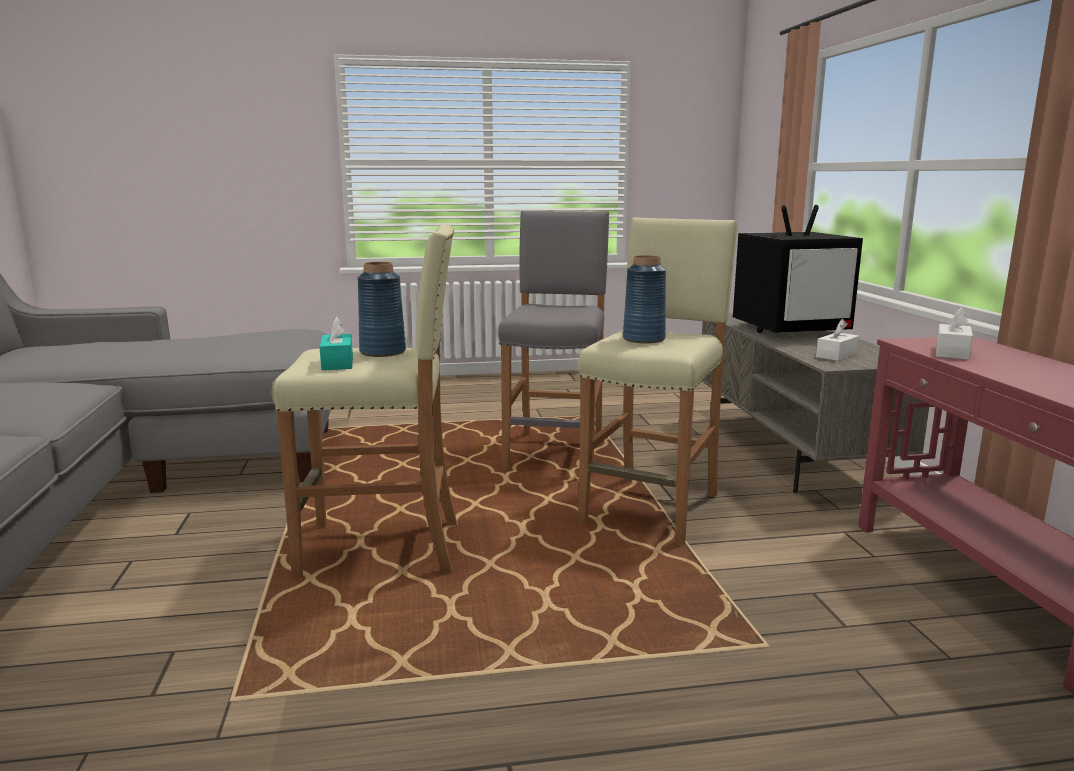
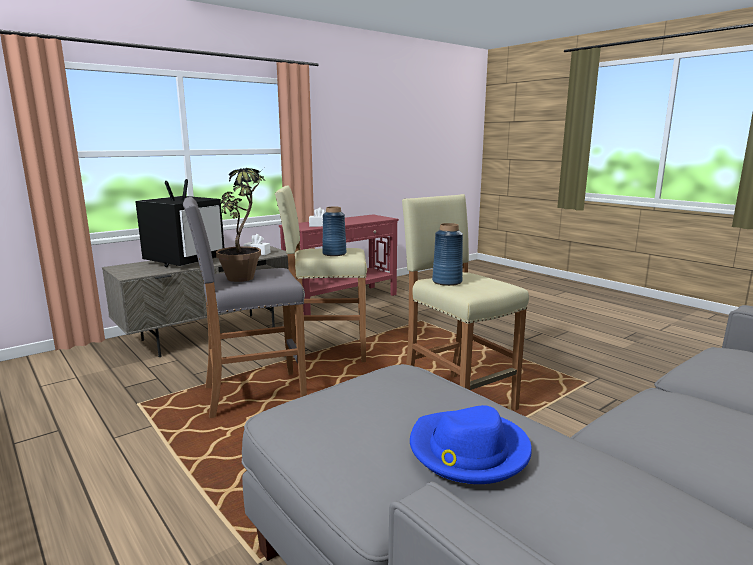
camera: 120 degrees left, 0 degrees up
turquoise tissue box [320,317,353,370] -> none
television [733,205,863,333] -> television turned 75 degrees clockwise [135,179,224,267]
none -> potted plant [216,168,266,282]
none -> blue hat [410,405,532,484]

